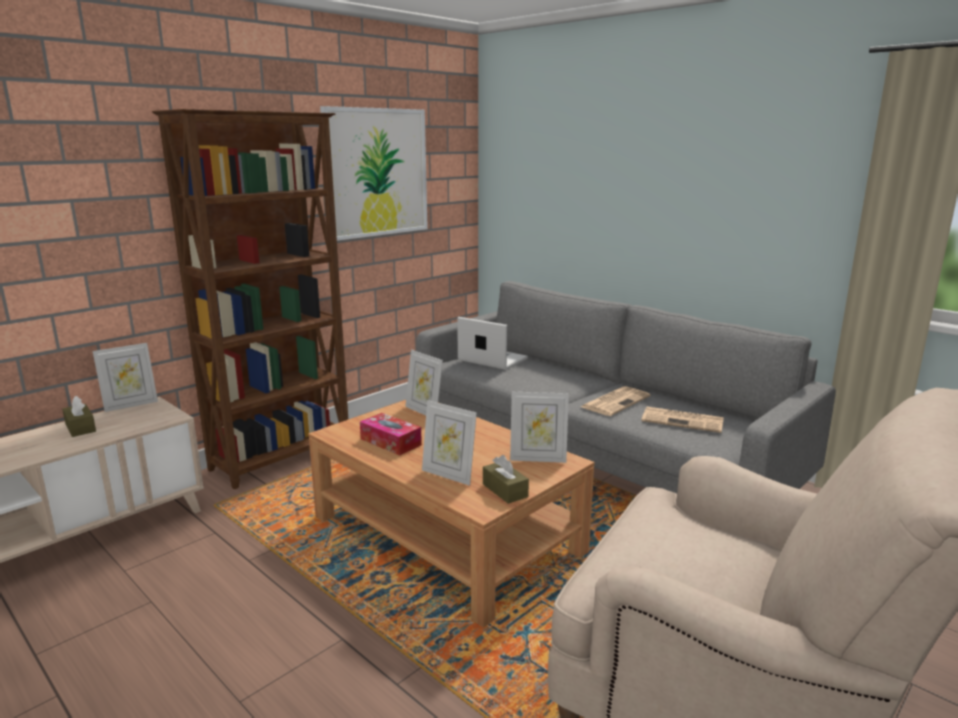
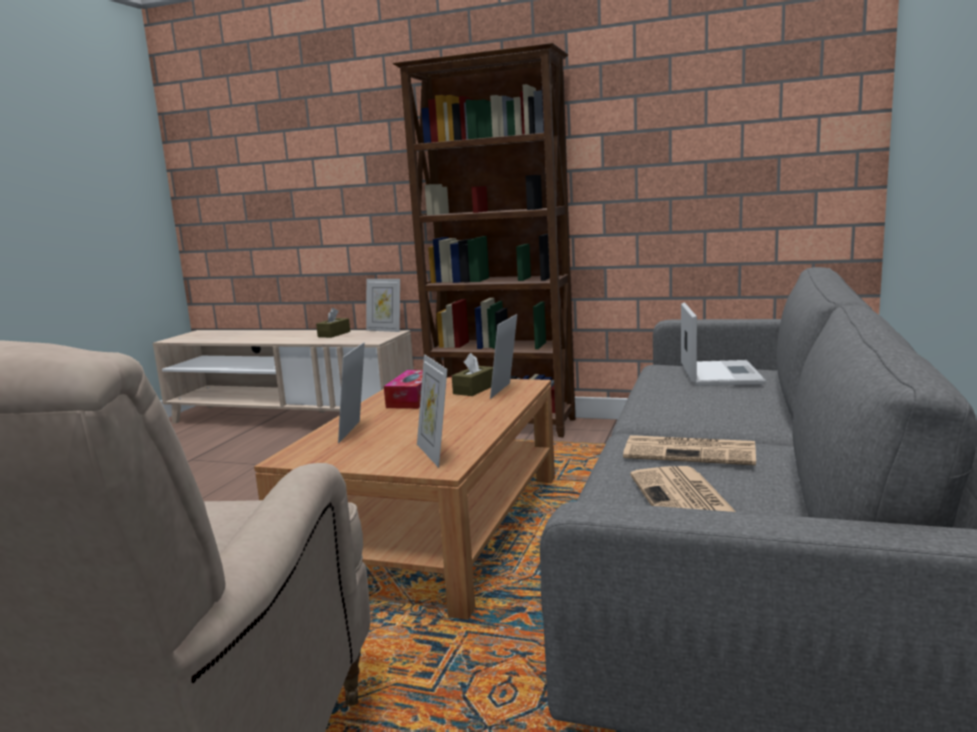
camera: 65 degrees right, 5 degrees down
picture [320,106,428,241] -> none
brown tissue box [483,455,529,504] -> brown tissue box moved to [452,353,493,396]

